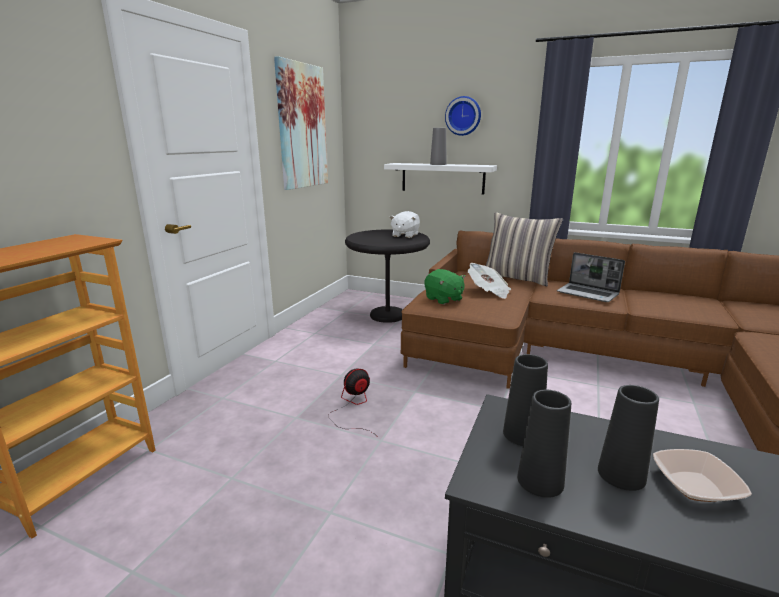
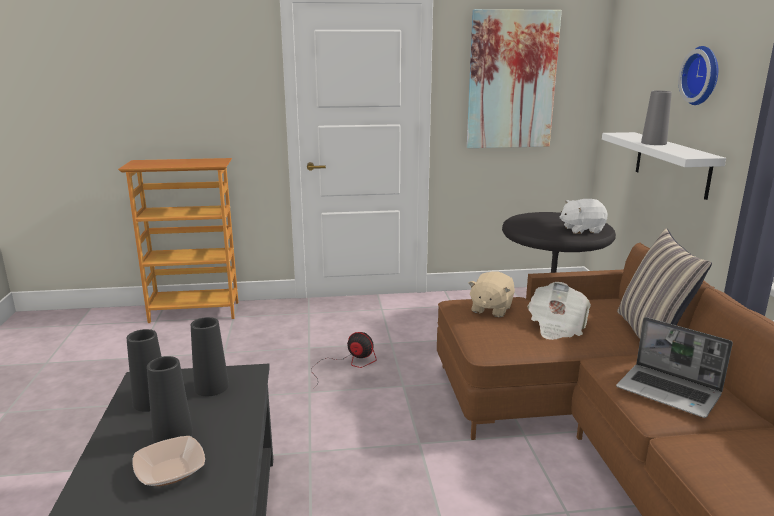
camera: 60 degrees right, 0 degrees up
green plush toy [424,269,466,305] -> beige plush toy [468,271,515,317]
laptop [557,252,625,302] -> laptop turned 60 degrees counterclockwise [616,317,733,418]

